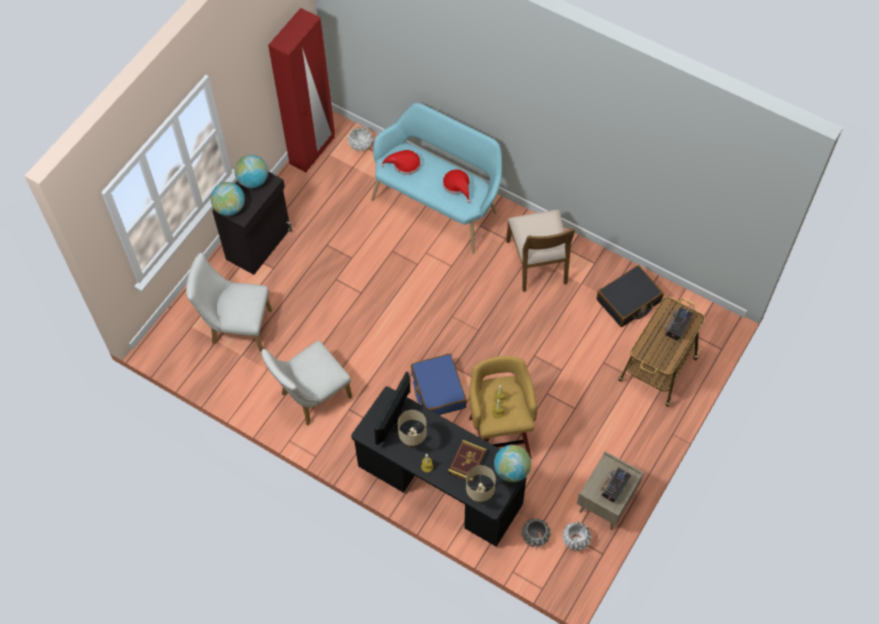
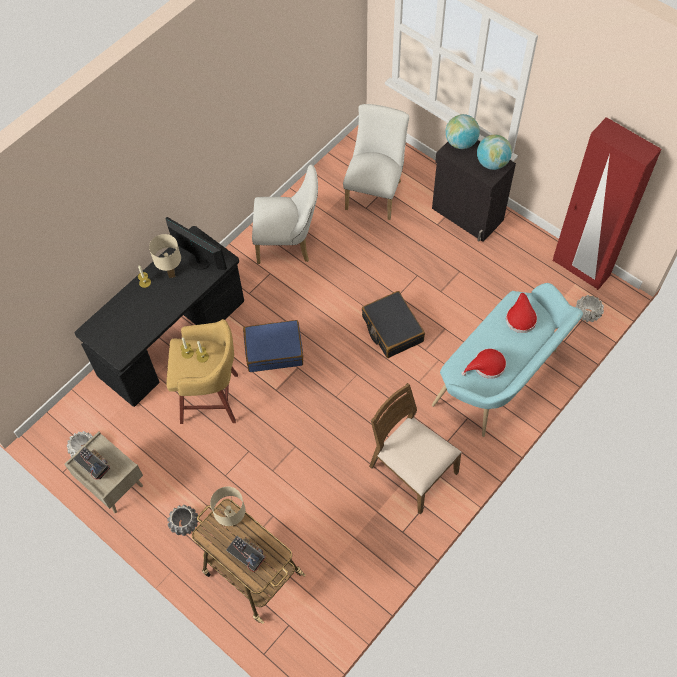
camera: 100 degrees right, 0 degrees up
white chair [261,341,352,426] -> white chair turned 120 degrees clockwise [252,165,318,264]
book [448,440,487,483] -> none
beige table lamp [466,465,496,504] -> beige table lamp moved to [210,487,245,527]
globe [494,445,531,482] -> none
brown chair [506,210,575,292] -> brown chair turned 45 degrees clockwise [369,383,462,515]
grey planter [521,518,551,547] -> grey planter moved to [167,505,198,536]
black suitcase [597,265,664,327] -> black suitcase moved to [362,291,425,358]

